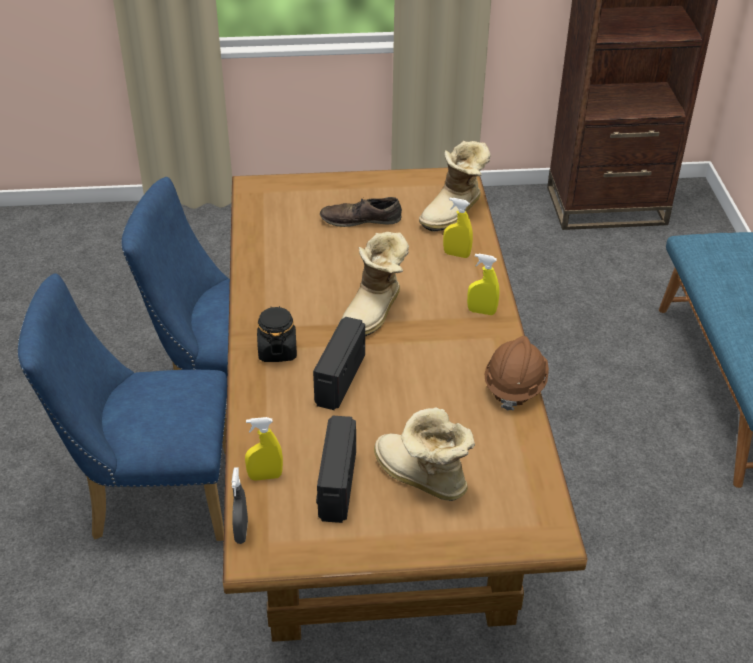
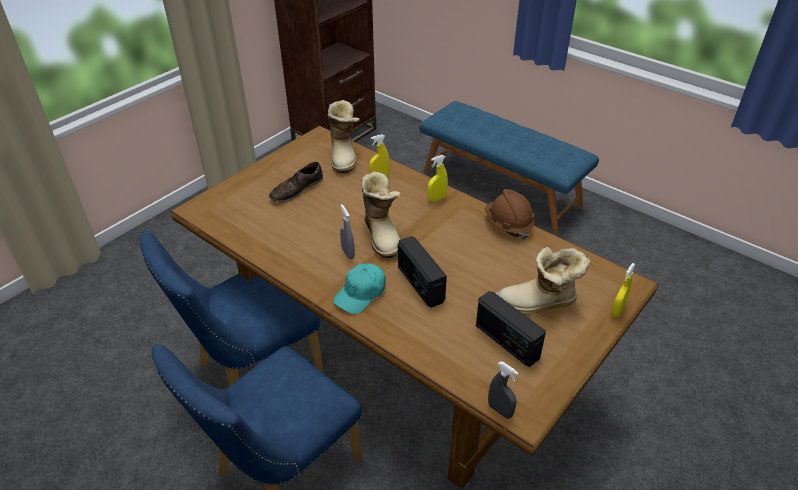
camera: 45 degrees left, 0 degrees up
yellow spray bottle [245,417,283,481] -> yellow spray bottle moved to [611,263,636,317]
black jar [257,306,297,362] -> turquoise cap [333,264,386,314]
none -> grey spray bottle [340,204,355,259]

